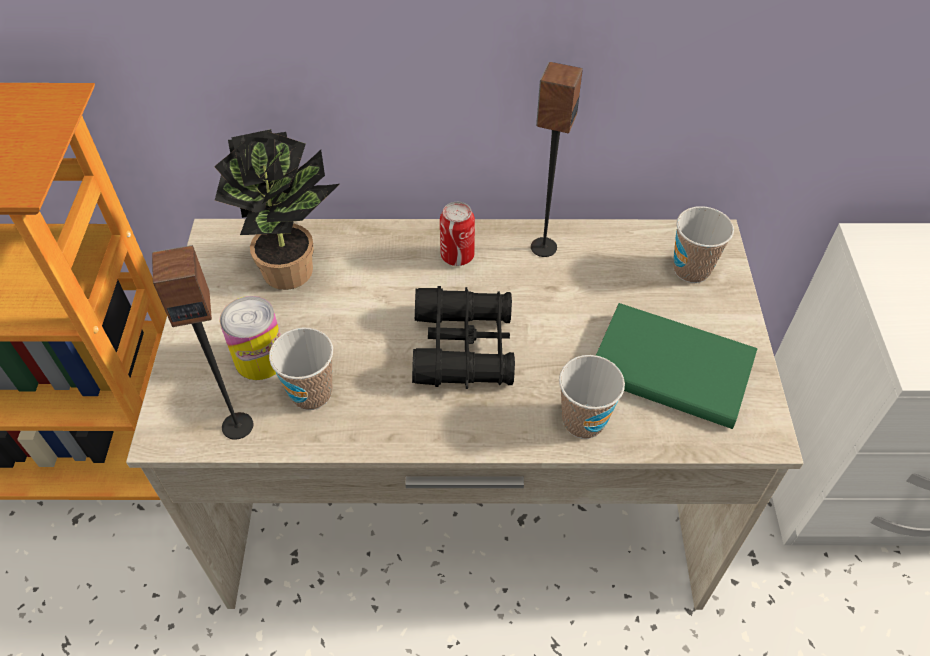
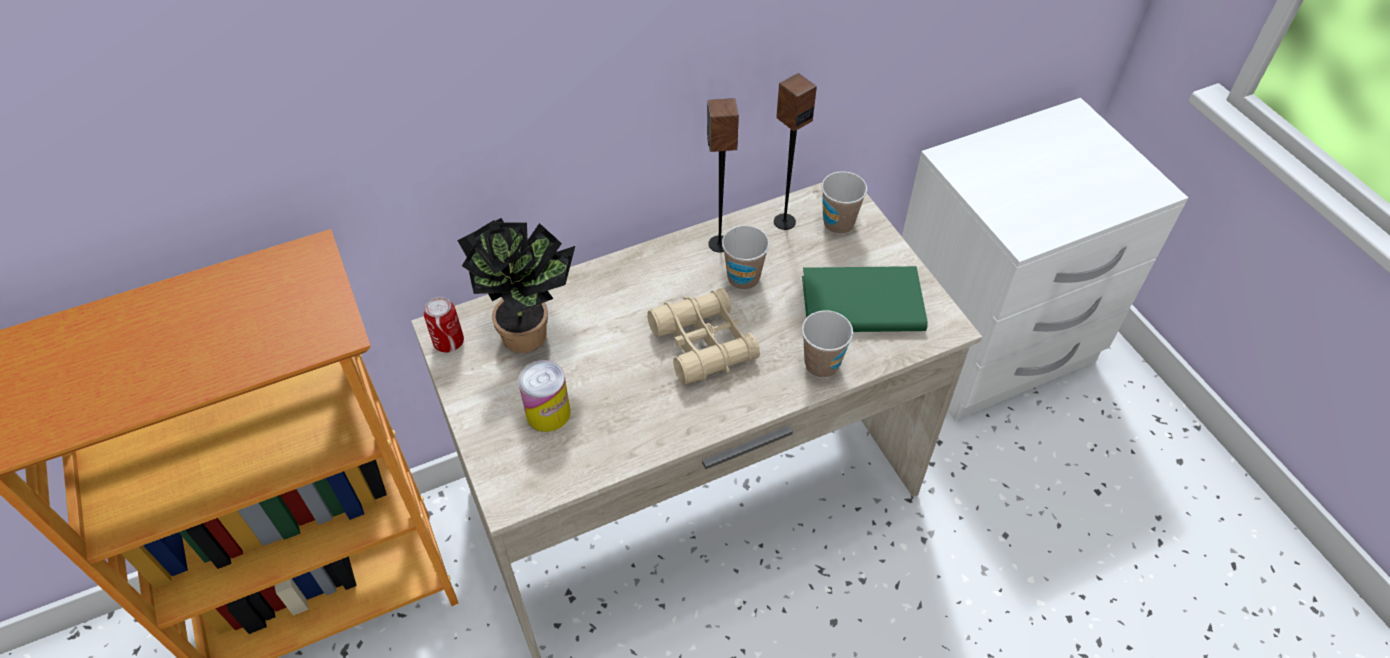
camera: 25 degrees left, 0 degrees up
speaker [152,245,253,440] -> speaker moved to [774,73,817,230]
cup [269,328,333,410] -> cup moved to [722,225,770,290]
black binoculars [412,286,515,389] -> beige binoculars [647,288,760,384]
can [440,202,475,266] -> can moved to [424,297,464,352]

